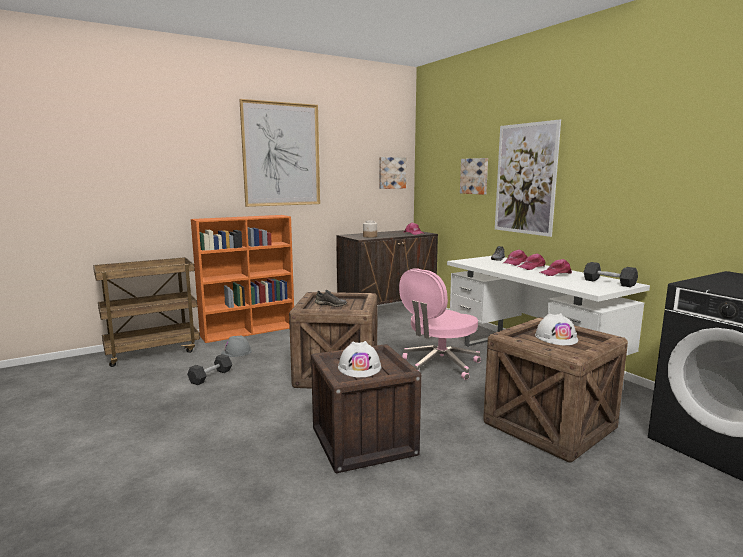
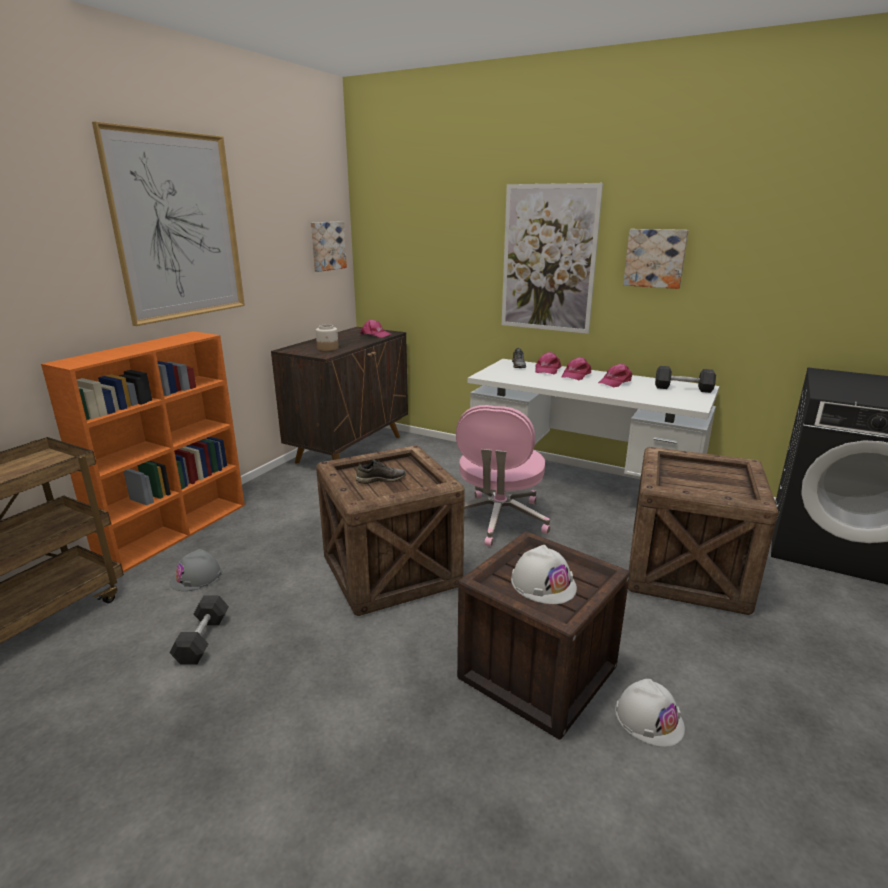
camera: 30 degrees left, 10 degrees up
picture [460,158,488,195] -> picture moved to [623,229,689,289]
white hard hat [535,313,578,345] -> white hard hat moved to [615,679,685,747]

